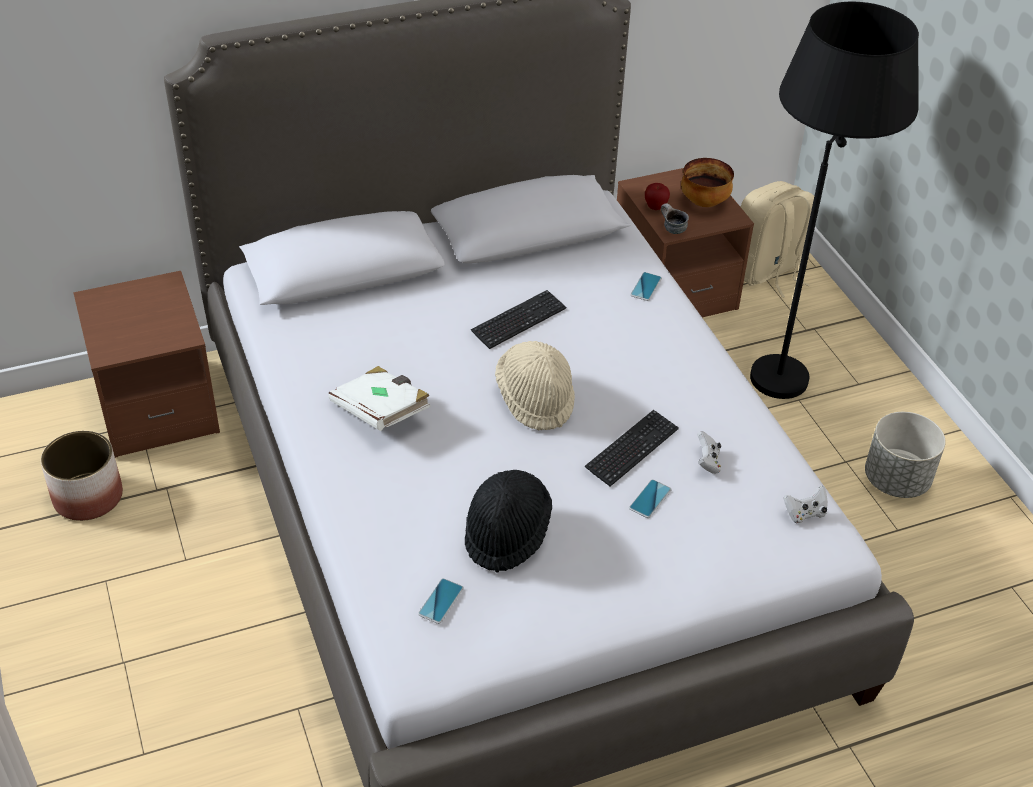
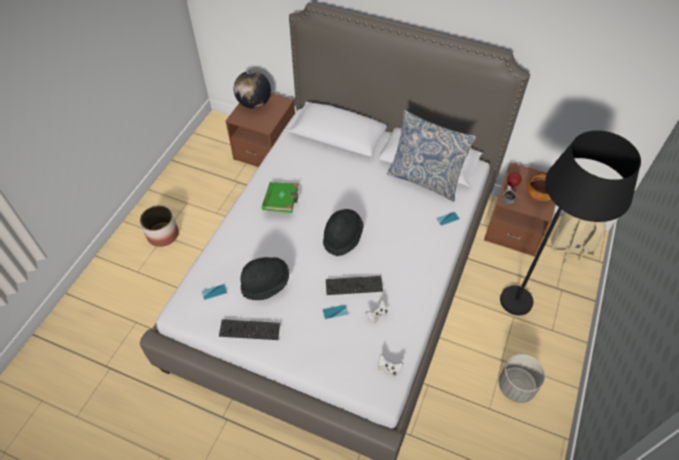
camera: 45 degrees right, 10 degrees up
planter [41,431,123,521] -> planter moved to [140,205,179,247]
white book [328,366,431,431] -> green book [262,182,298,213]
keyboard [471,290,566,349] -> keyboard moved to [219,319,280,340]
beige hat [495,341,575,430] -> black hat [323,209,364,256]
none -> globe [234,70,271,109]
none -> pillow [387,110,477,202]

